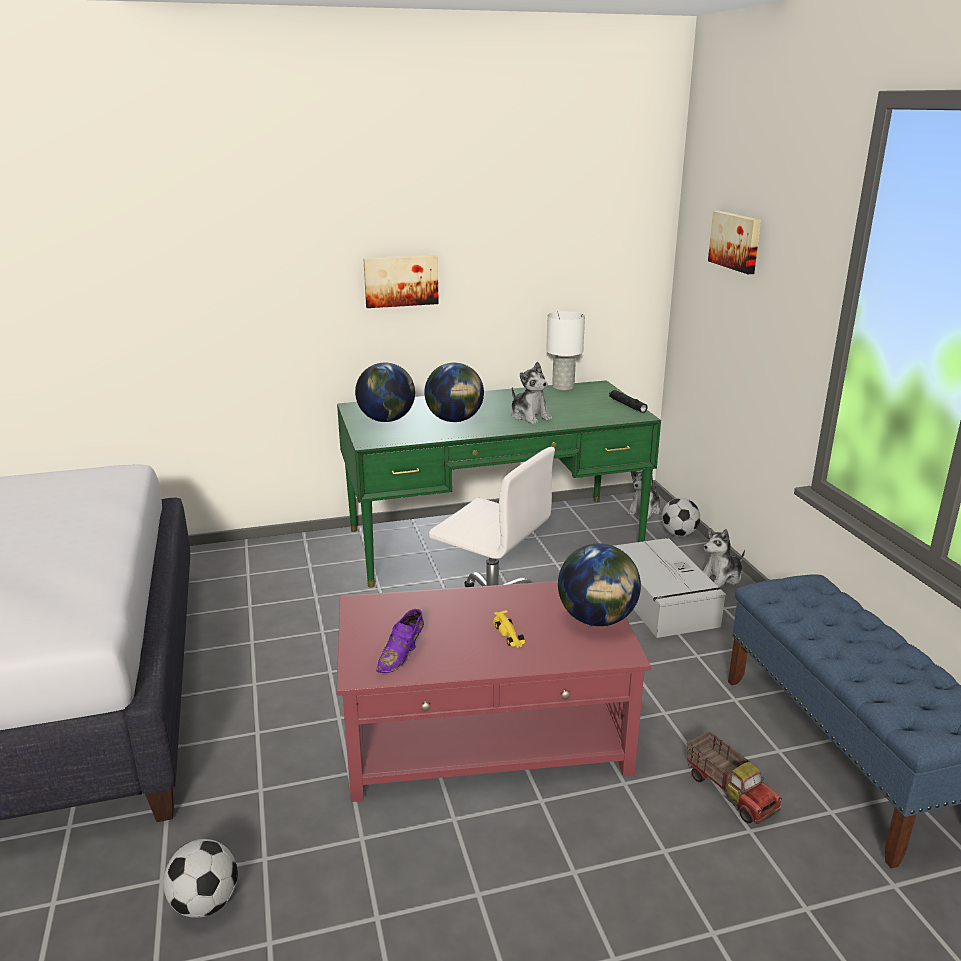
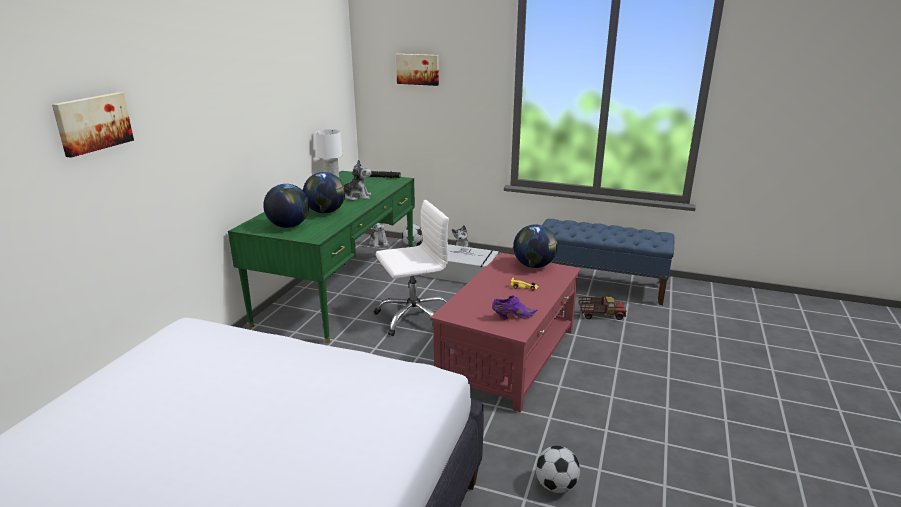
camera: 55 degrees left, 0 degrees up
picture [363,255,439,308] -> picture moved to [52,92,134,158]
purple shoe [376,609,424,673] -> purple shoe turned 75 degrees counterclockwise [492,296,538,320]

